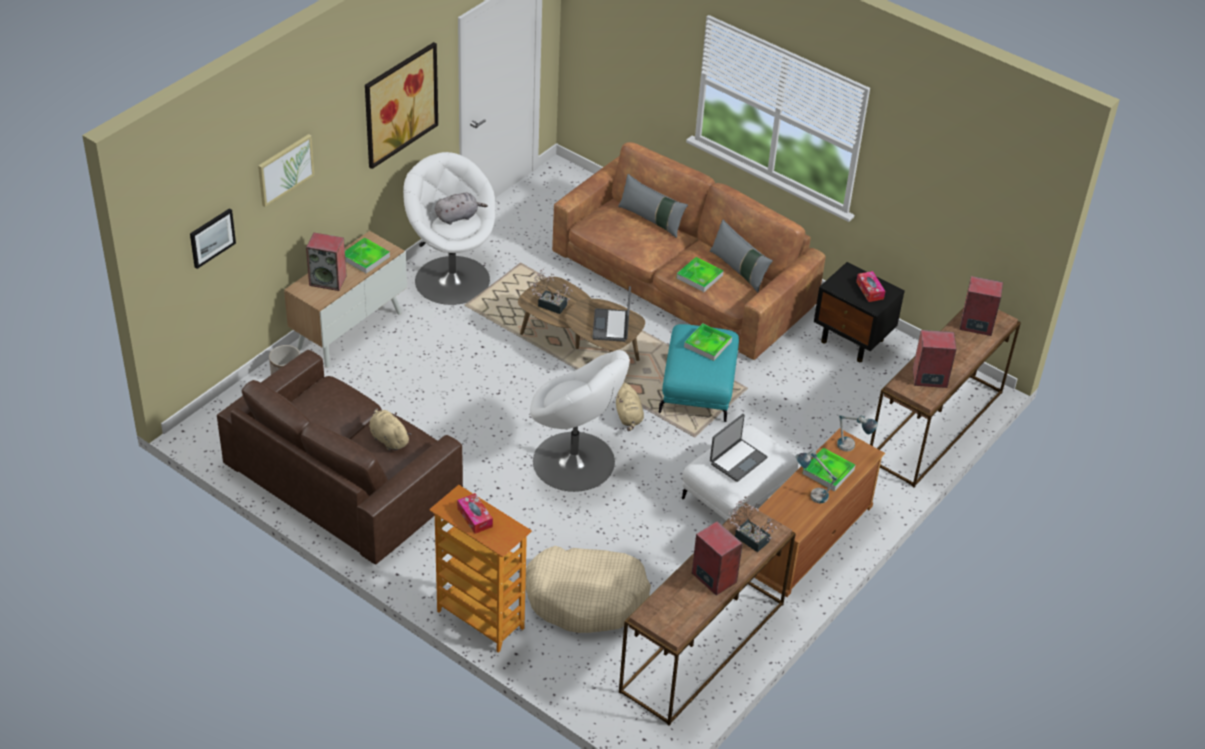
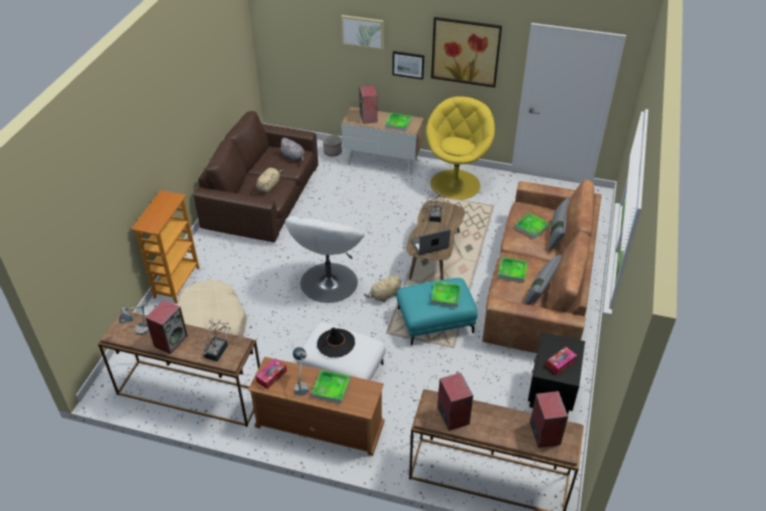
camera: 70 degrees right, 0 degrees up
picture [190,208,236,269] -> picture moved to [392,51,424,80]
white armchair [403,152,495,305] -> yellow armchair [426,96,495,200]
grey plush toy [435,193,488,225] -> grey plush toy moved to [279,138,305,162]
tissue box [457,493,493,534] -> tissue box moved to [256,359,287,389]
laptop [710,414,768,482] -> black hat [317,327,355,358]
table lamp [837,415,878,452] -> table lamp moved to [119,305,149,335]
none -> tray [515,213,549,239]

